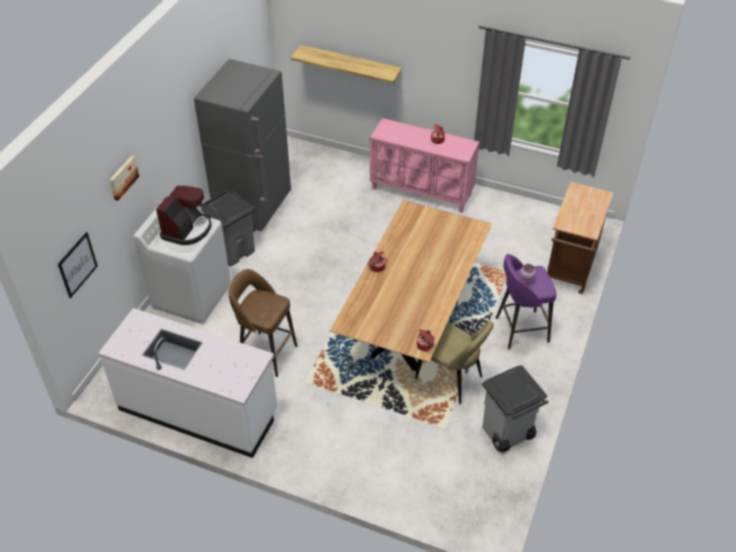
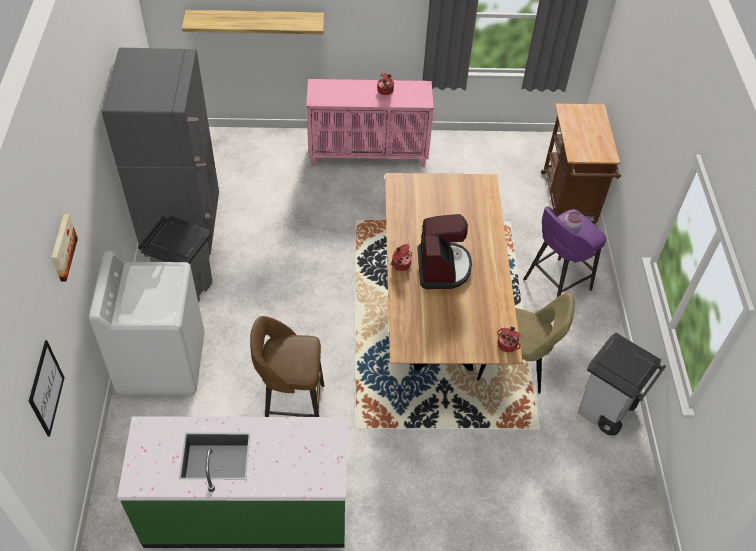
camera: 25 degrees left, 5 degrees up
white counter [98,308,277,458] -> green counter [117,416,347,548]
coffee machine [156,186,212,245] -> coffee machine moved to [417,214,472,289]

